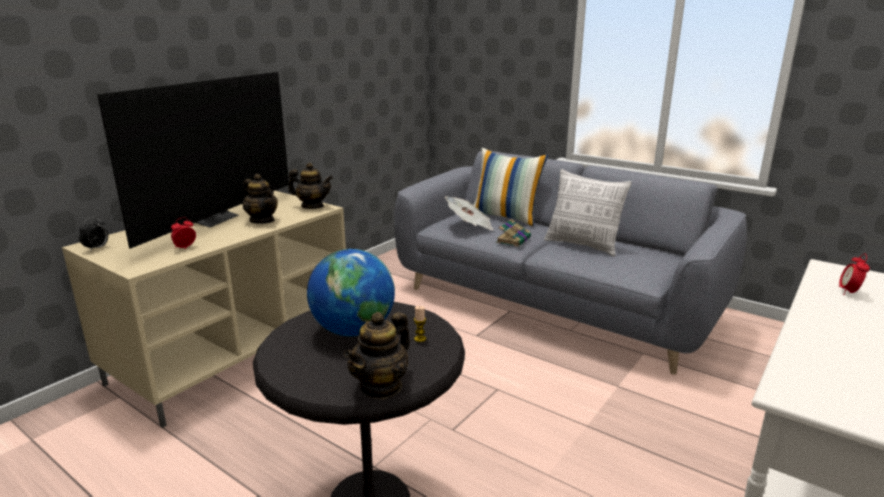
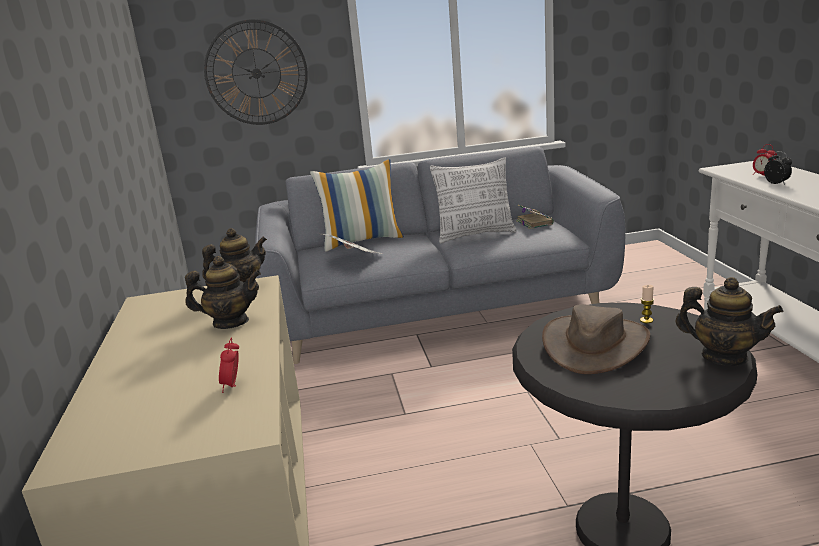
camera: 45 degrees left, 0 degrees up
alarm clock [79,217,108,252] -> alarm clock moved to [764,151,792,185]
television [97,72,289,248] -> none
globe [307,249,395,336] -> brown hat [542,304,650,374]
teapot [344,312,410,400] -> teapot turned 45 degrees counterclockwise [675,277,783,366]
book [496,219,531,247] -> book moved to [516,205,554,229]
none -> wall clock [204,19,308,125]

